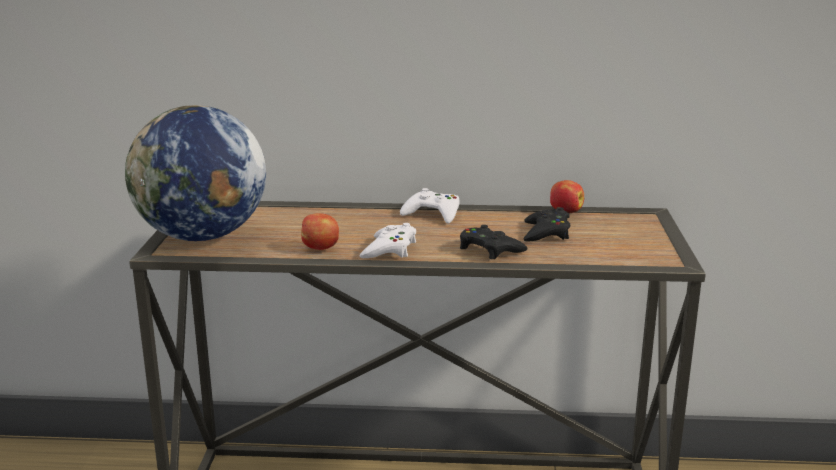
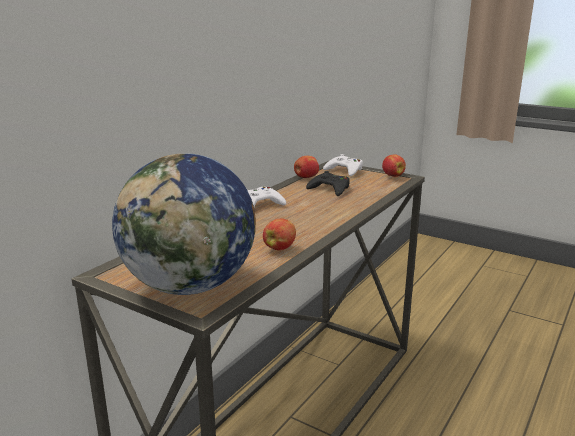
camera: 60 degrees left, 0 degrees up
white game controller [360,223,416,258] -> white game controller moved to [323,154,363,176]
black game controller [460,225,527,259] -> none
none -> apple [382,154,406,177]

